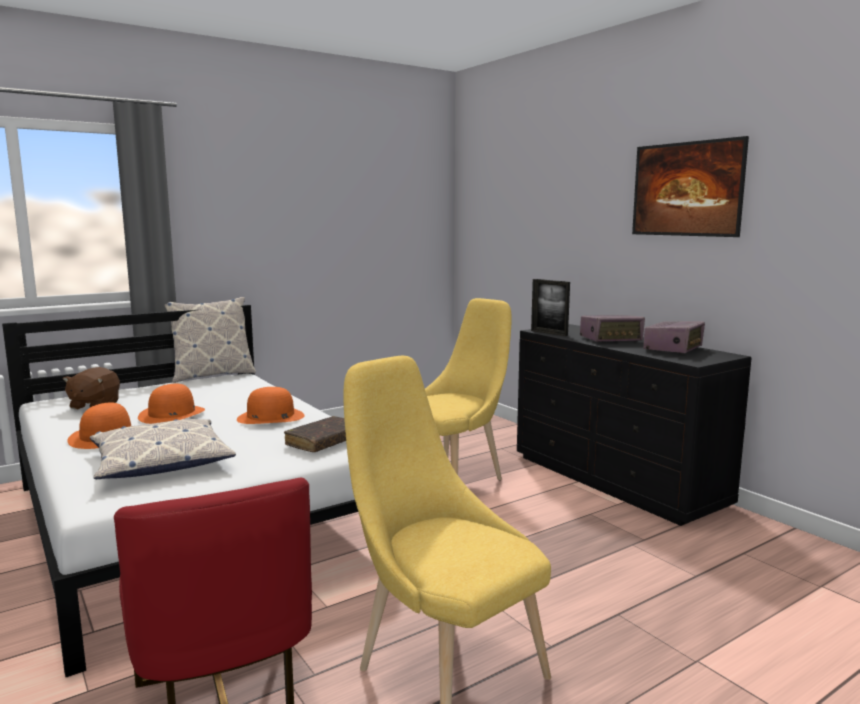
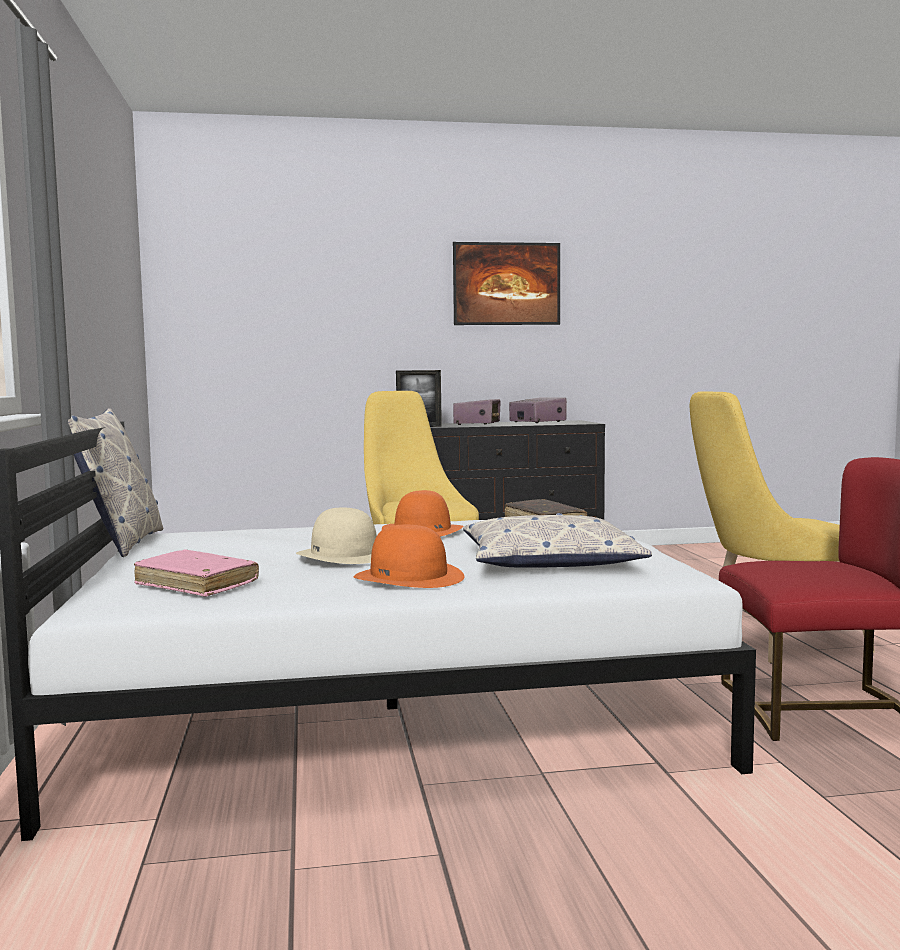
camera: 65 degrees left, 5 degrees down
brown plush toy [63,367,120,409] -> pink book [134,549,259,597]
orange hat [138,384,205,424] -> beige hat [296,508,377,564]

